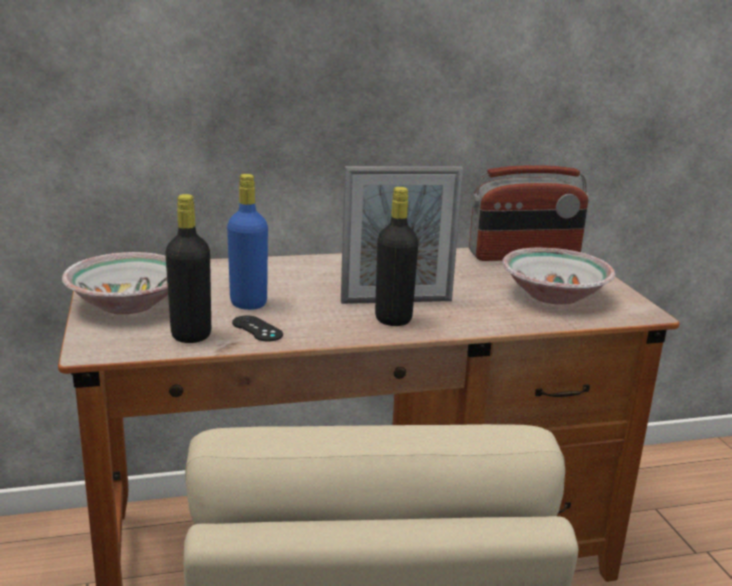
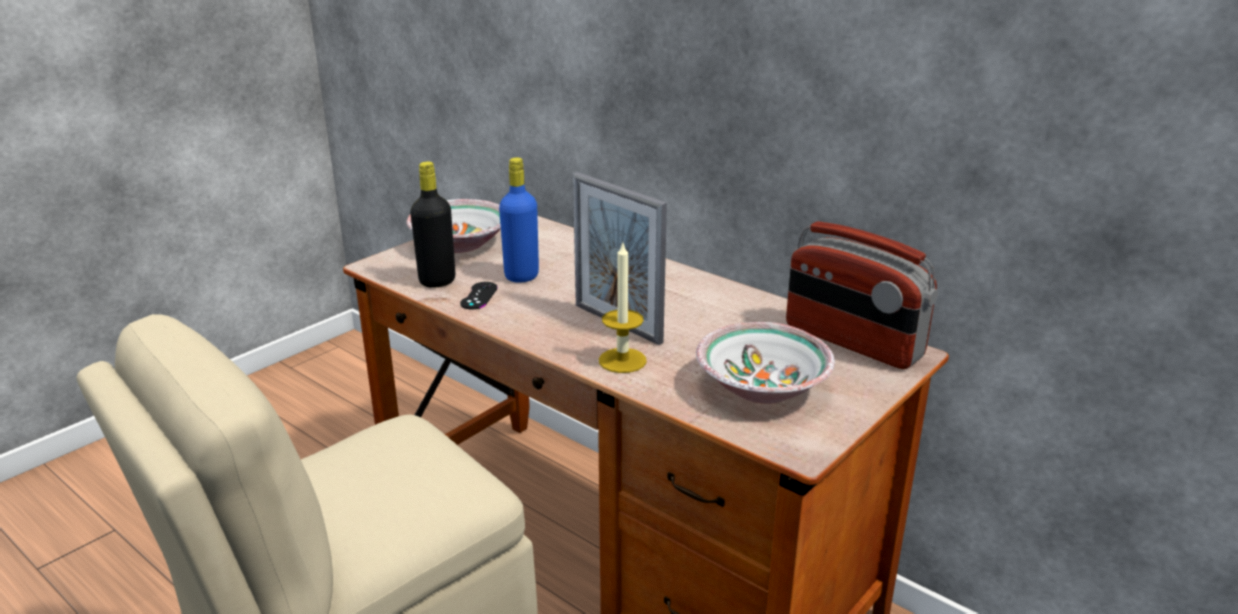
camera: 55 degrees right, 5 degrees up
black bottle [375,187,418,326] -> none
none -> candle [599,243,647,373]

